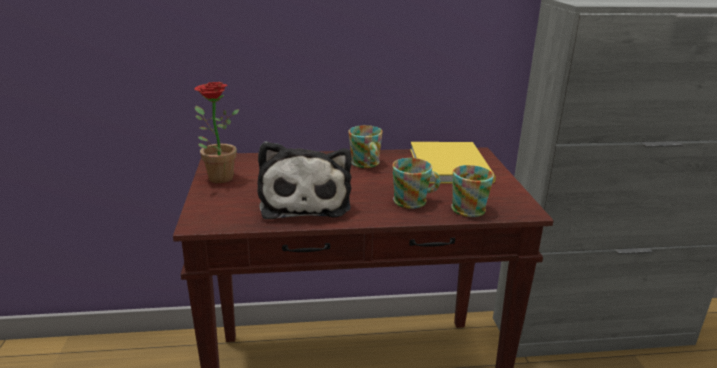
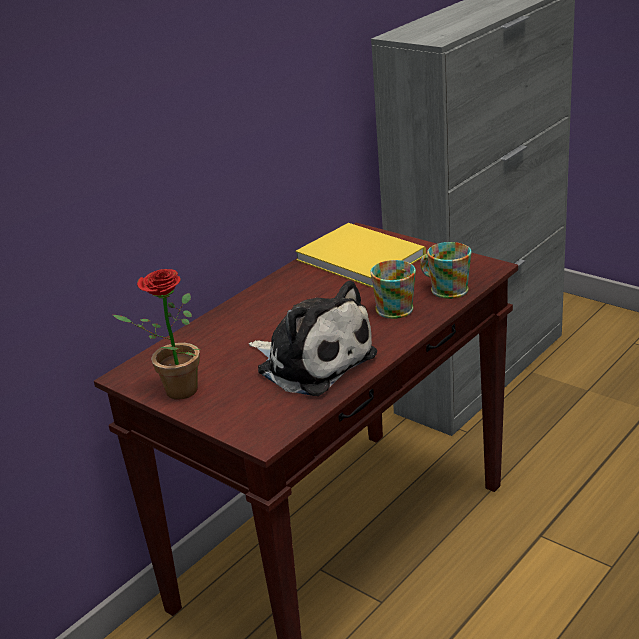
camera: 40 degrees left, 5 degrees up
mug [348,125,383,168] -> none

